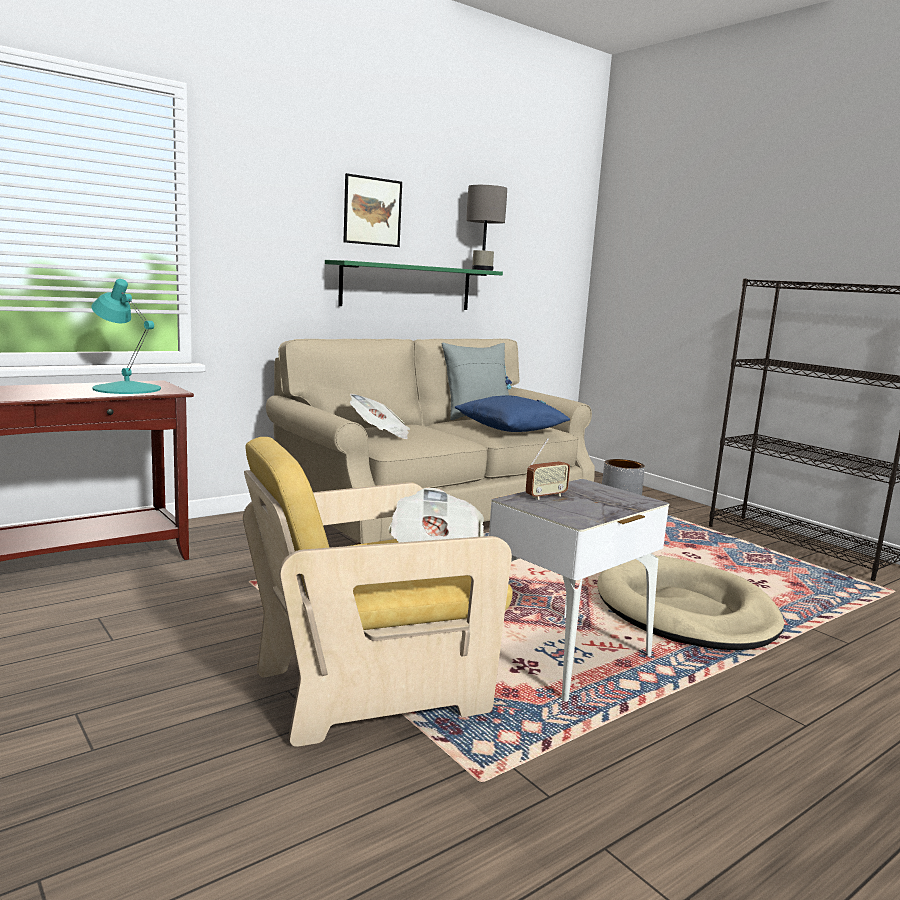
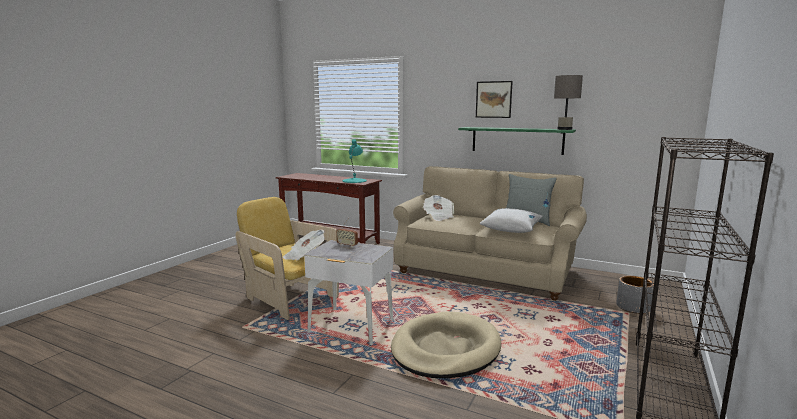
camera: 65 degrees right, 0 degrees up
blue pillow [455,395,570,432] -> grey pillow [480,208,543,233]

